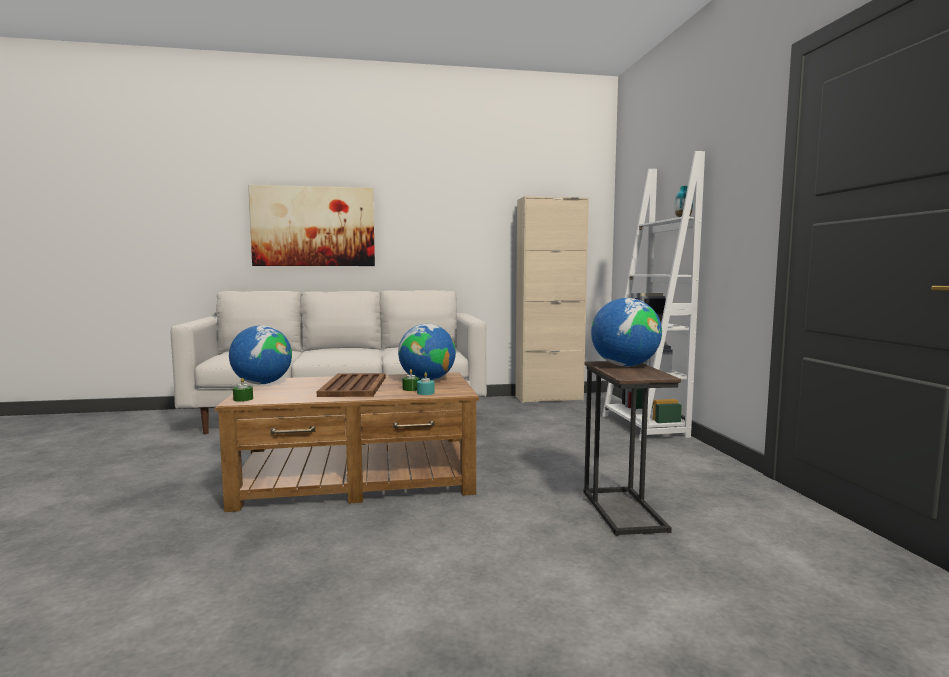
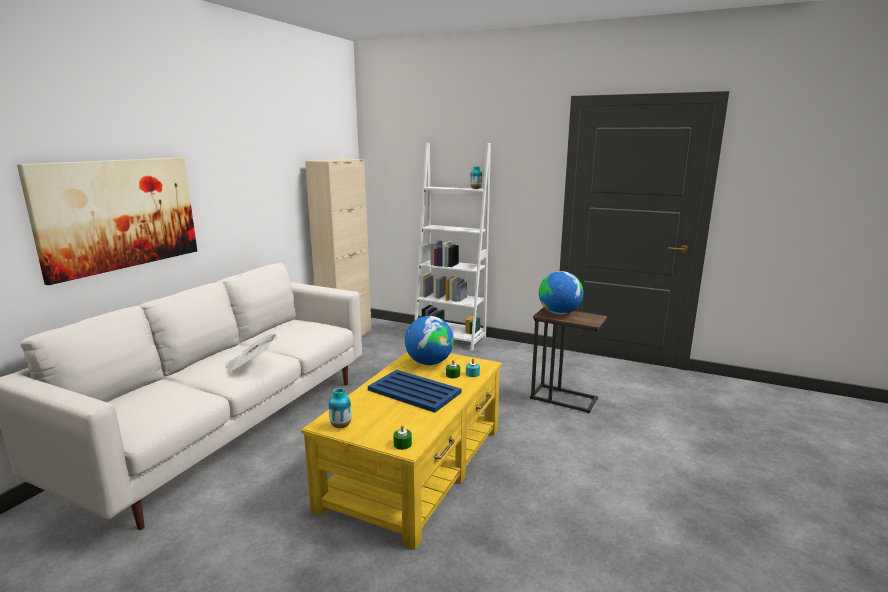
camera: 55 degrees left, 10 degrees up
brown coffee table [215,372,479,512] -> yellow coffee table [301,352,502,550]
globe [229,325,292,384] -> vase [329,388,351,428]
brown tray [317,373,386,397] -> blue tray [368,369,462,413]
none -> newspaper [225,334,277,372]

